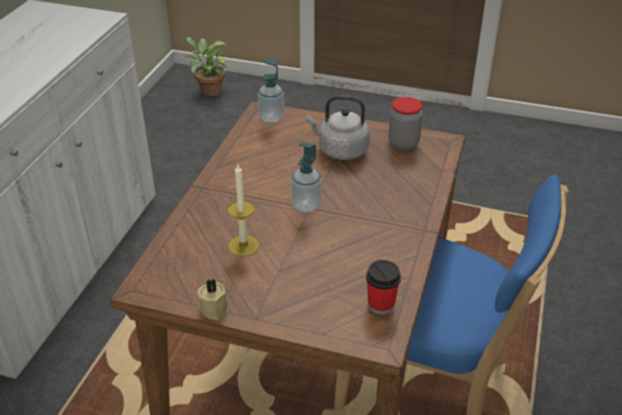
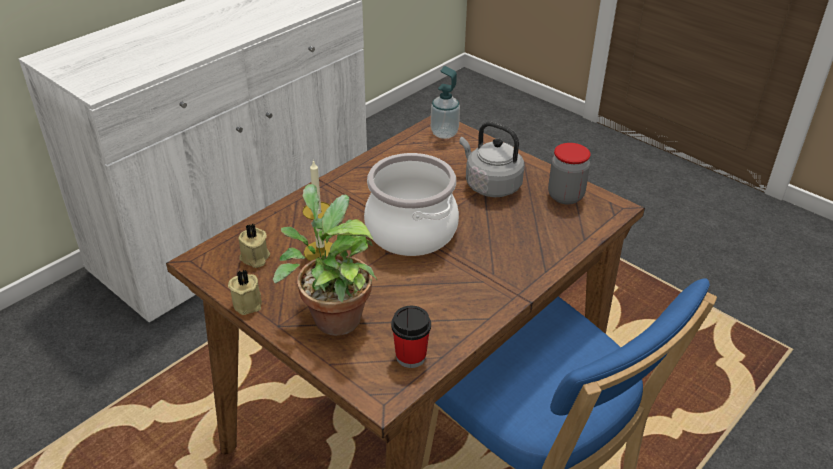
camera: 25 degrees right, 0 degrees up
potted plant [184,37,227,96] -> potted plant moved to [273,184,377,336]
soap dispenser [291,142,322,212] -> cooking pot [364,153,459,256]
none -> beige candle [238,224,270,268]

